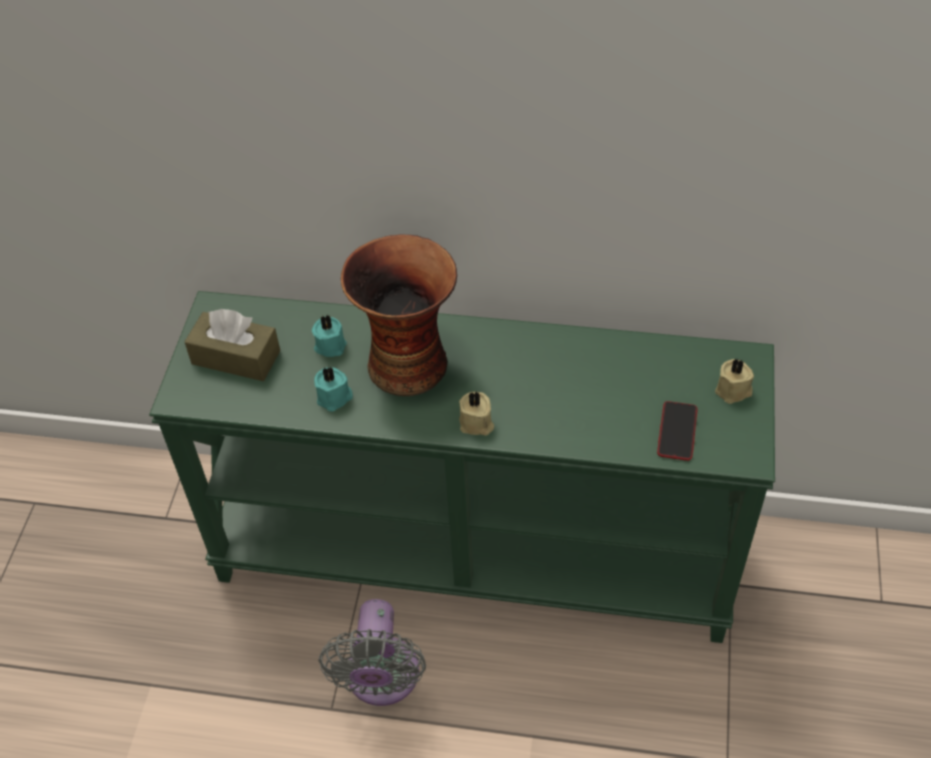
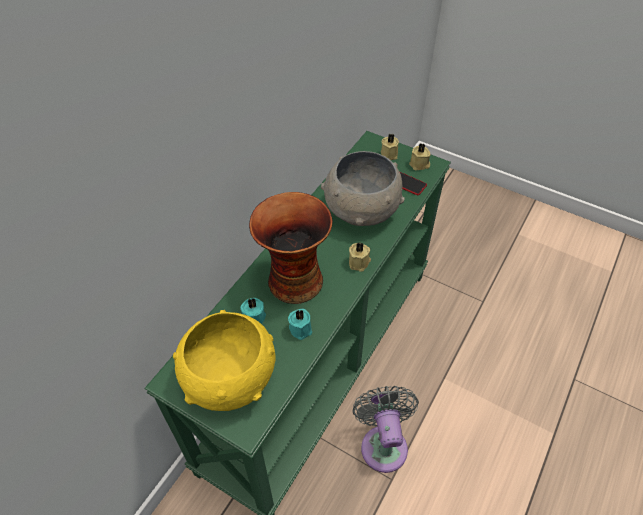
camera: 70 degrees left, 0 degrees up
brown tissue box [185,309,280,381] -> yellow bowl [173,310,276,411]
grey fan [318,599,426,706] -> grey fan turned 120 degrees counterclockwise [352,386,419,473]
none -> grey bowl [321,151,405,226]
none -> beige candle [409,144,431,170]

